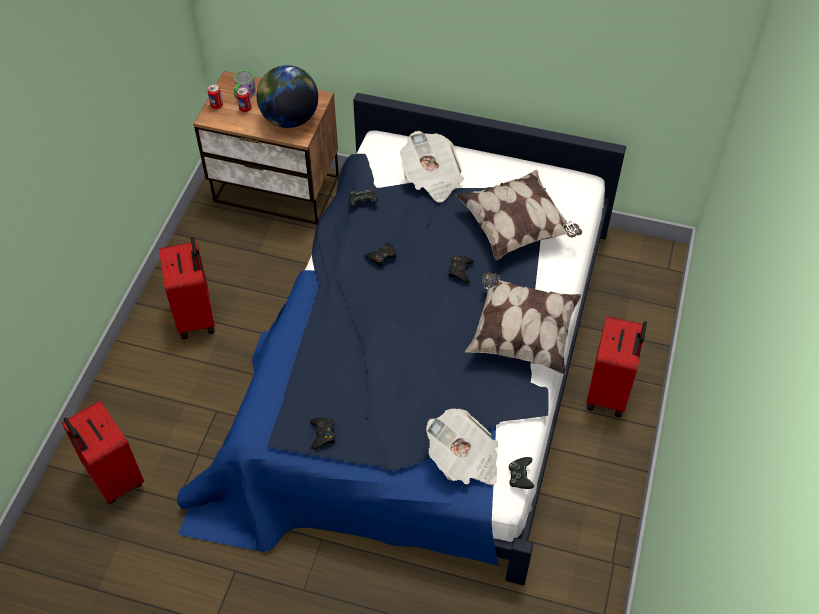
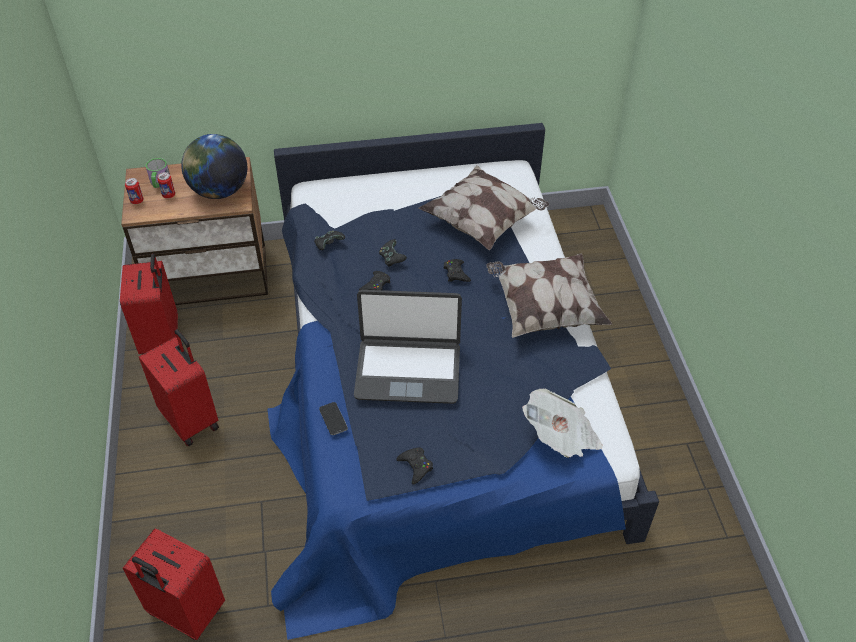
camera: 25 degrees left, 5 degrees down
newspaper [400,131,464,203] -> none
black game controller [509,457,534,489] -> black game controller moved to [379,239,407,267]
red suitcase [586,316,647,417] -> red suitcase moved to [120,253,178,355]
none -> phone [319,402,348,435]
none -> laptop [354,290,462,404]

